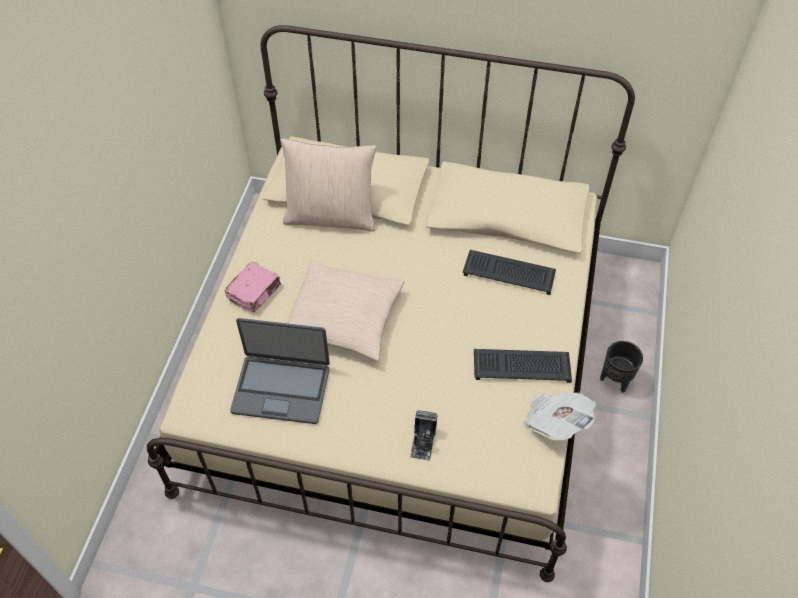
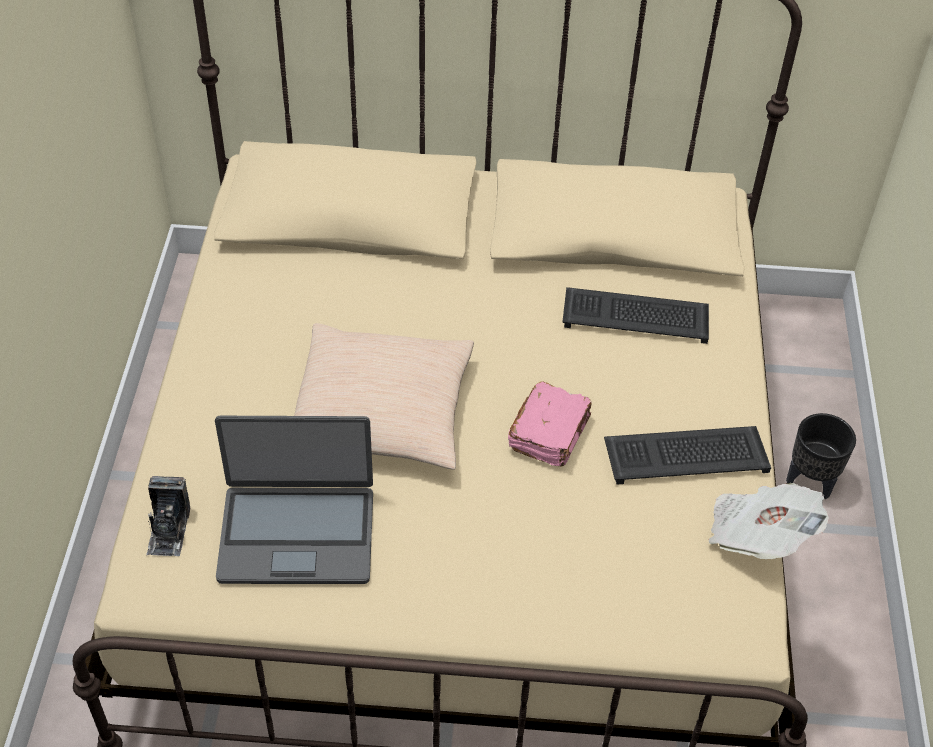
camera: 10 degrees left, 5 degrees down
pink book [225,262,281,312] -> pink book moved to [508,381,592,466]
beige pillow [280,138,376,232] -> none
camera [410,410,438,460] -> camera moved to [146,476,190,556]

